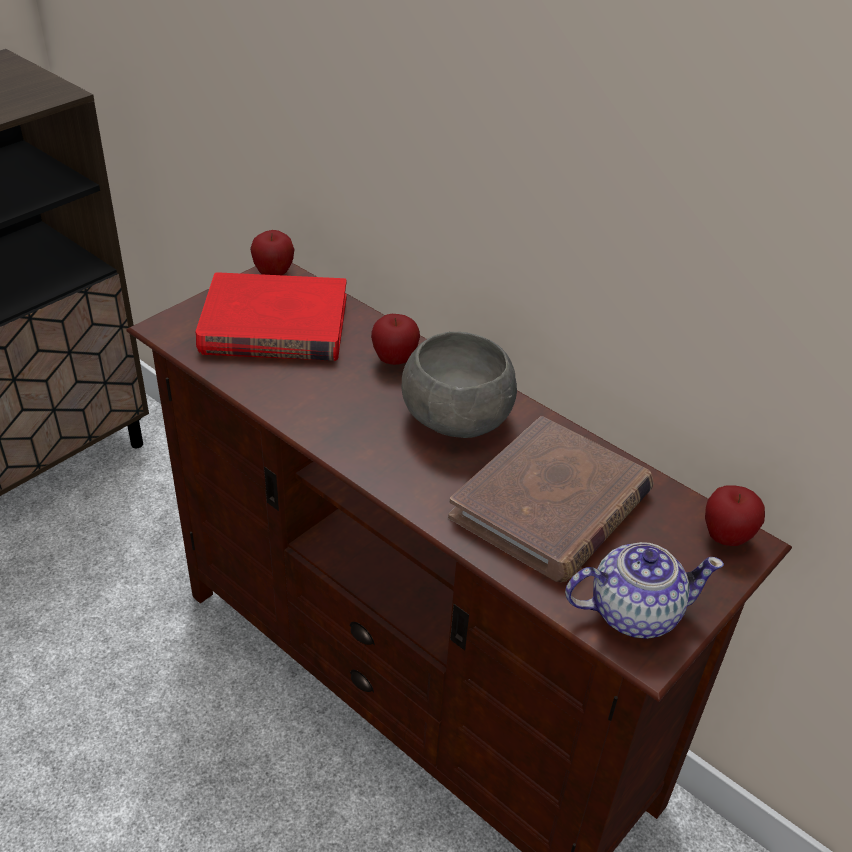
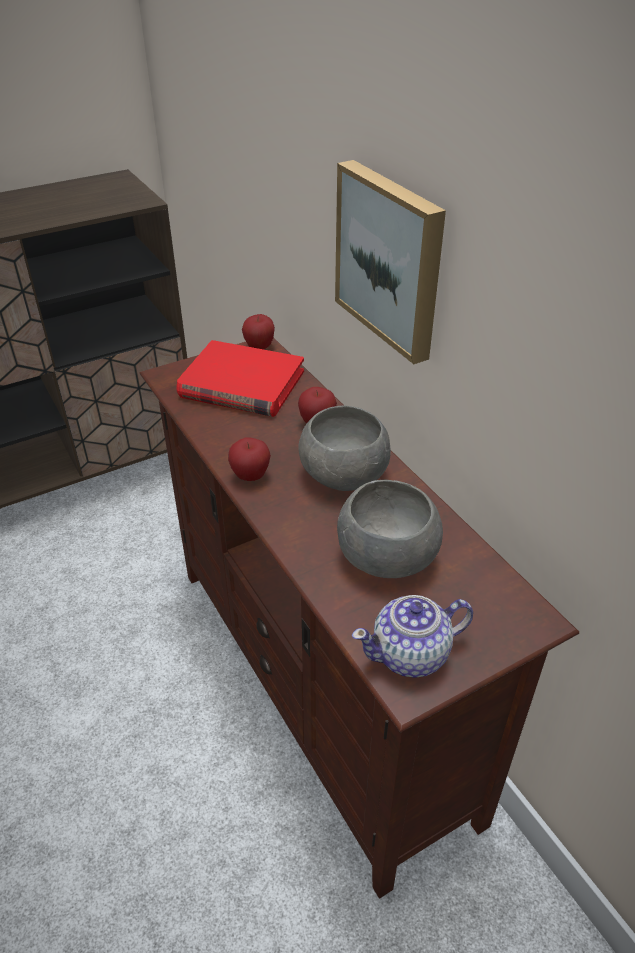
camera: 20 degrees right, 0 degrees up
brown book [448,416,654,582] -> grey bowl [337,480,443,578]
teapot [565,542,724,639] -> teapot turned 150 degrees clockwise [352,595,473,678]
apple [705,485,765,546] -> apple moved to [228,437,271,481]
none -> picture [335,160,446,364]

